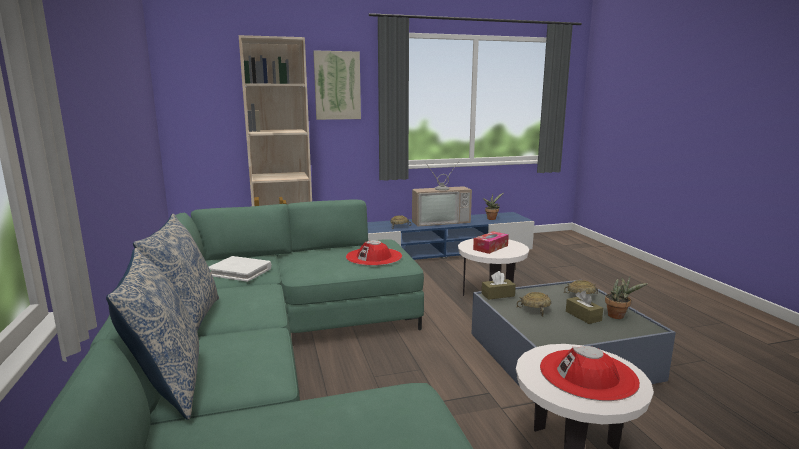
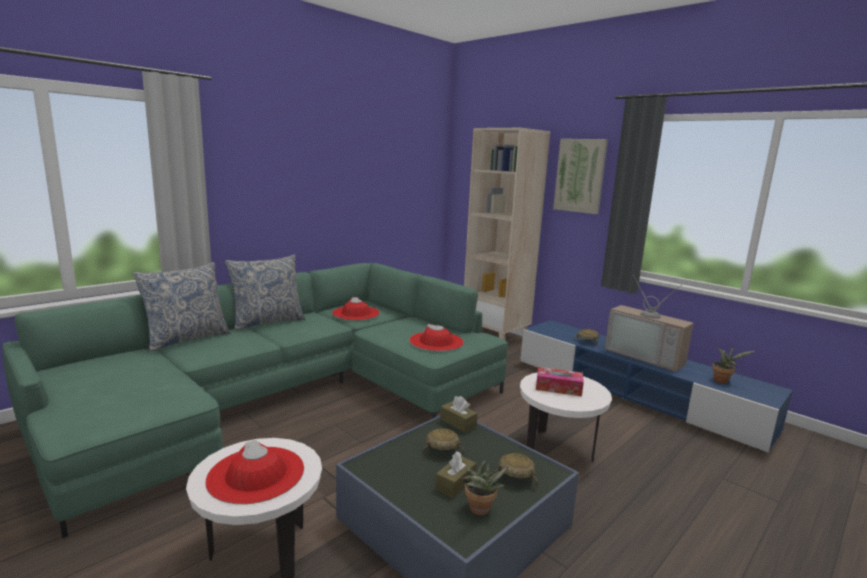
camera: 60 degrees right, 0 degrees up
white book [209,256,272,282] -> red hat [332,297,380,320]

